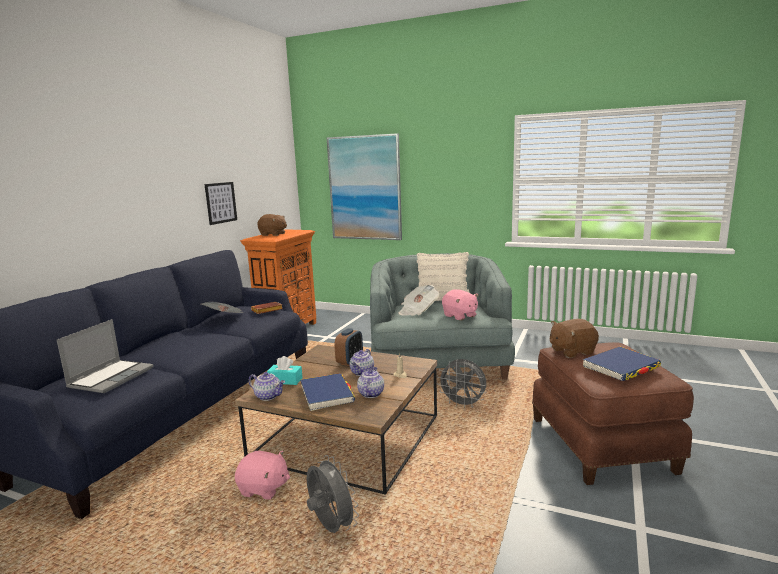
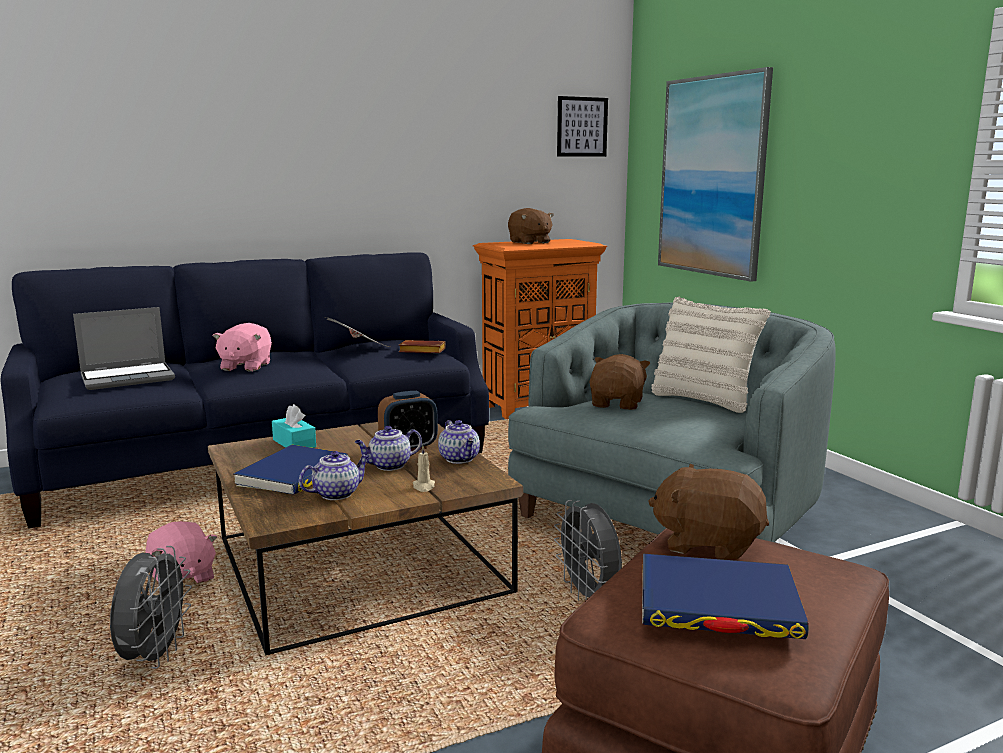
camera: 40 degrees right, 0 degrees up
picture [204,182,237,225] -> picture moved to [557,96,608,157]
teapot [248,372,285,401] -> teapot moved to [438,420,480,464]
newspaper [399,284,439,316] -> brown plush toy [589,354,650,410]
pink plush toy [442,289,478,320] -> pink plush toy moved to [212,323,272,371]

